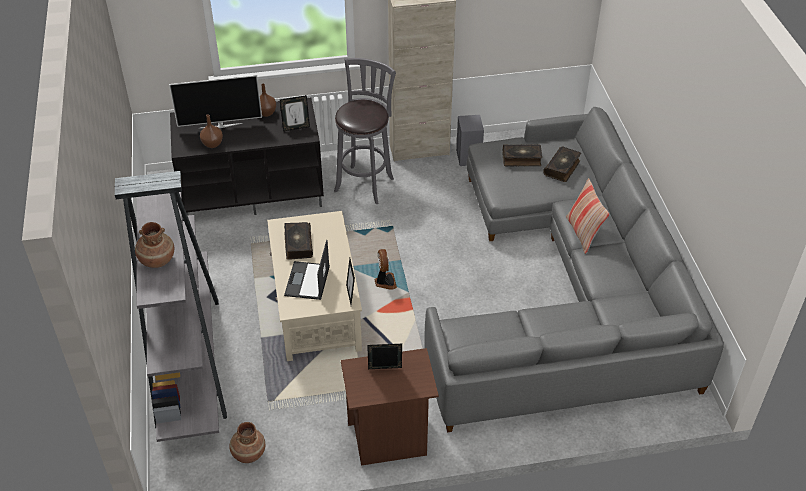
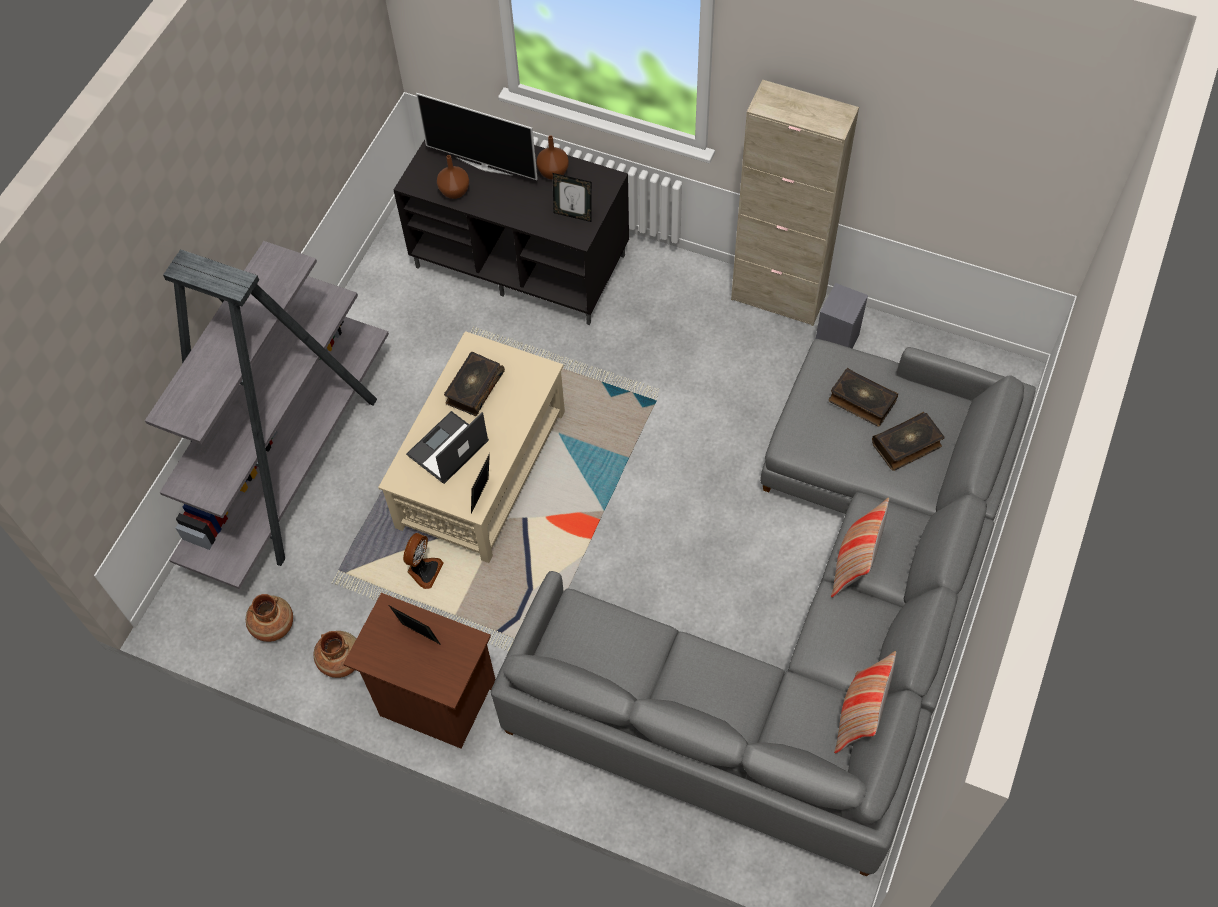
camera: 35 degrees right, 15 degrees up
brown vase [135,222,174,268] -> brown vase moved to [313,631,356,678]
grey stool [334,58,396,204] -> none
fan [375,249,397,290] -> fan moved to [403,533,444,589]
none -> pillow [834,651,896,754]

